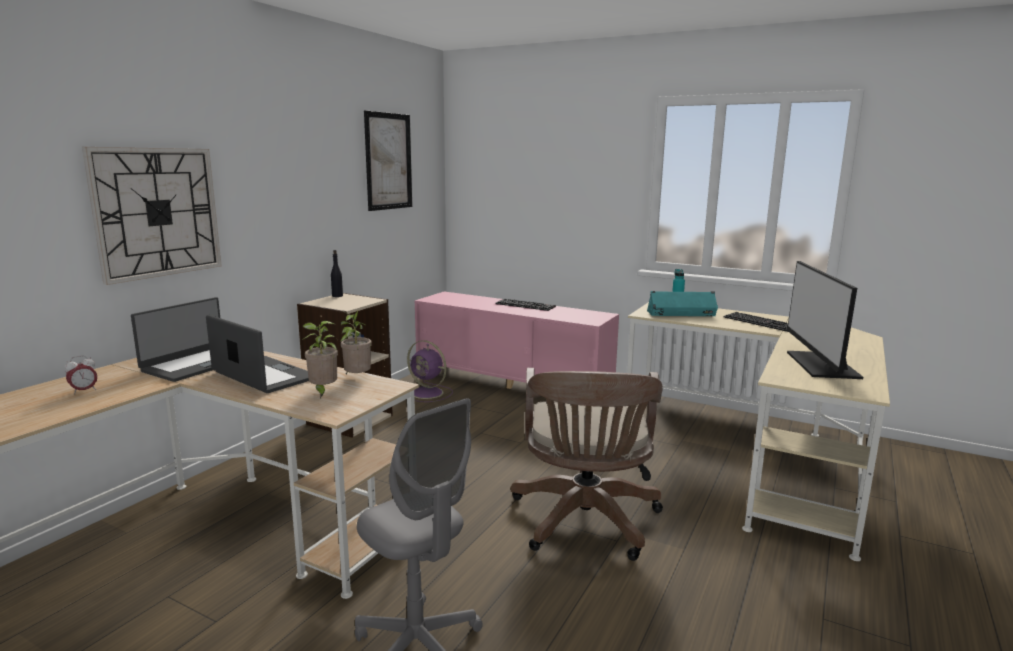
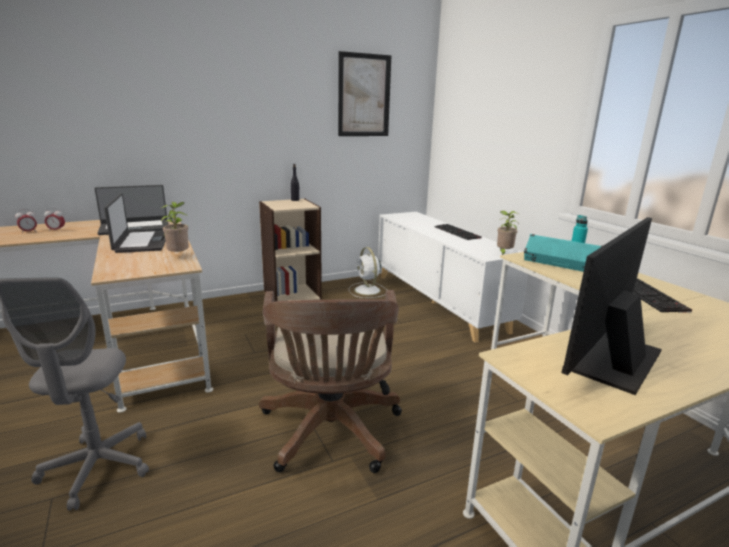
camera: 35 degrees right, 5 degrees up
wall clock [82,147,222,285] -> none
potted plant [302,321,338,398] -> potted plant moved to [497,211,519,255]
purple fan [407,340,453,402] -> white fan [349,247,387,298]
pink cabinet [415,292,619,389] -> white cabinet [378,212,528,343]
brown office chair [511,368,663,561] -> brown office chair turned 45 degrees counterclockwise [259,290,402,473]
none -> alarm clock [15,209,37,234]

